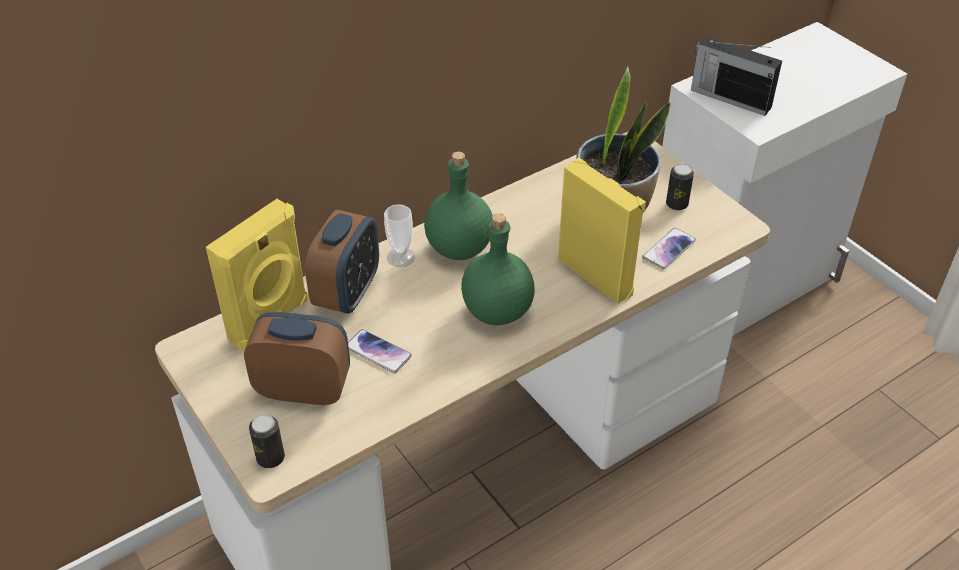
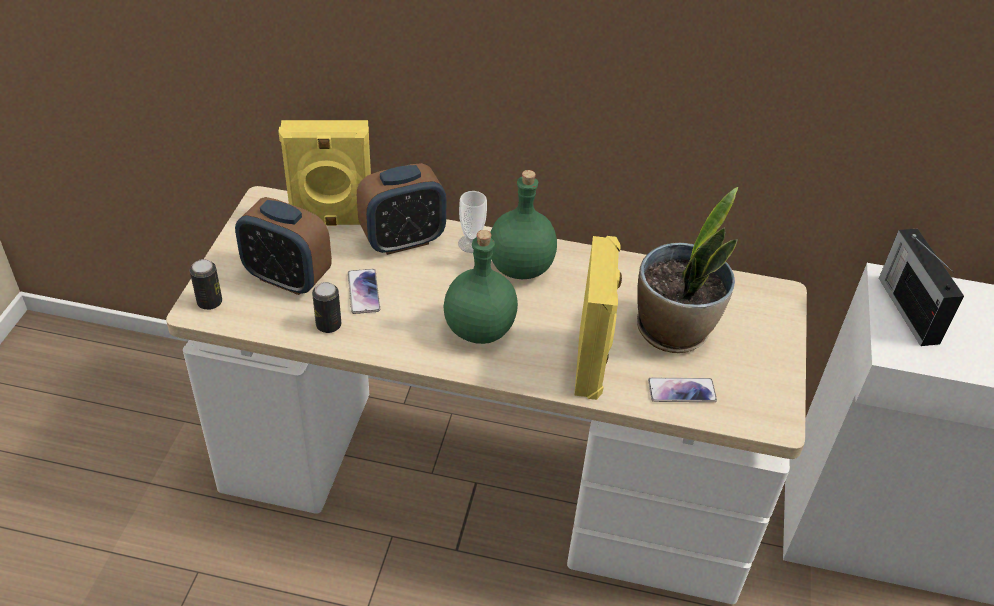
camera: 45 degrees right, 0 degrees up
alarm clock [244,312,350,405] -> alarm clock turned 150 degrees clockwise [235,197,332,295]
can [666,164,694,210] -> can moved to [312,282,341,333]

